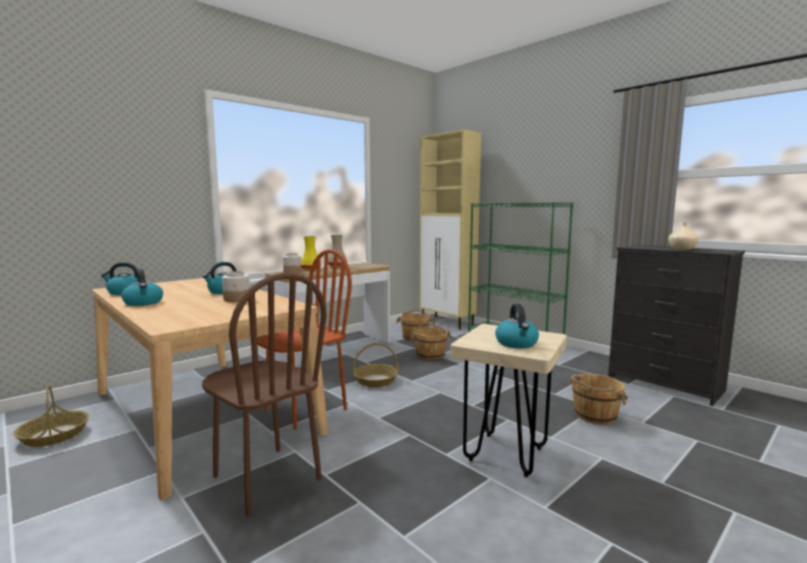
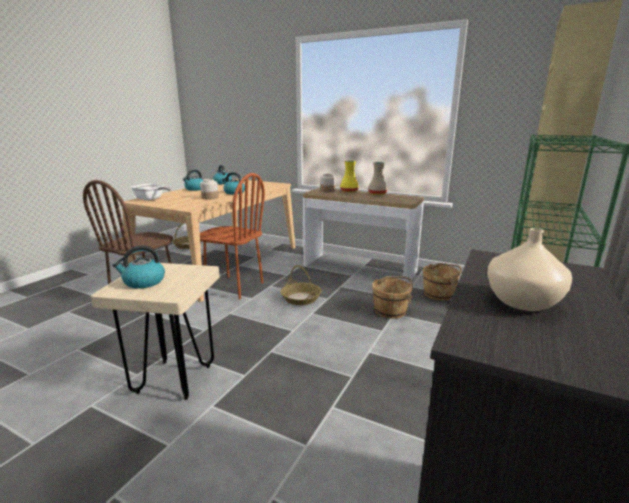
camera: 70 degrees right, 10 degrees up
brown bucket [570,374,628,424] -> none
none -> frying pan [130,183,171,200]

